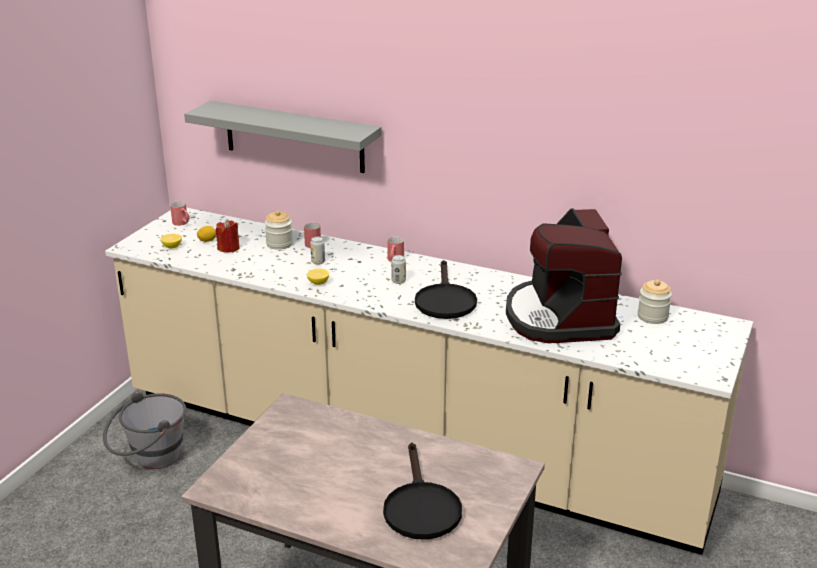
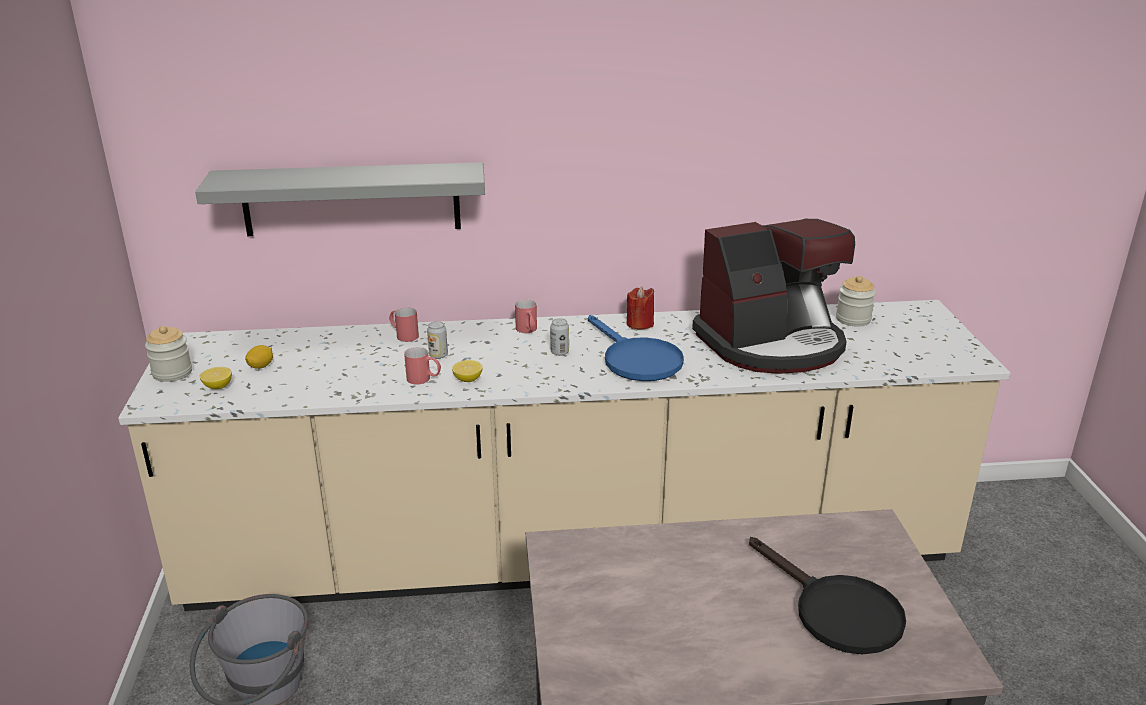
camera: 30 degrees left, 0 degrees up
red mug [170,201,190,226] -> red mug moved to [404,347,441,385]
red candle [216,219,240,253] -> red candle moved to [627,286,654,329]
jar [265,210,293,250] -> jar moved to [145,326,192,382]
black frying pan [415,260,477,319] -> blue frying pan [588,315,684,381]
coffee machine [506,208,622,343] -> coffee machine turned 75 degrees counterclockwise [692,219,855,374]

